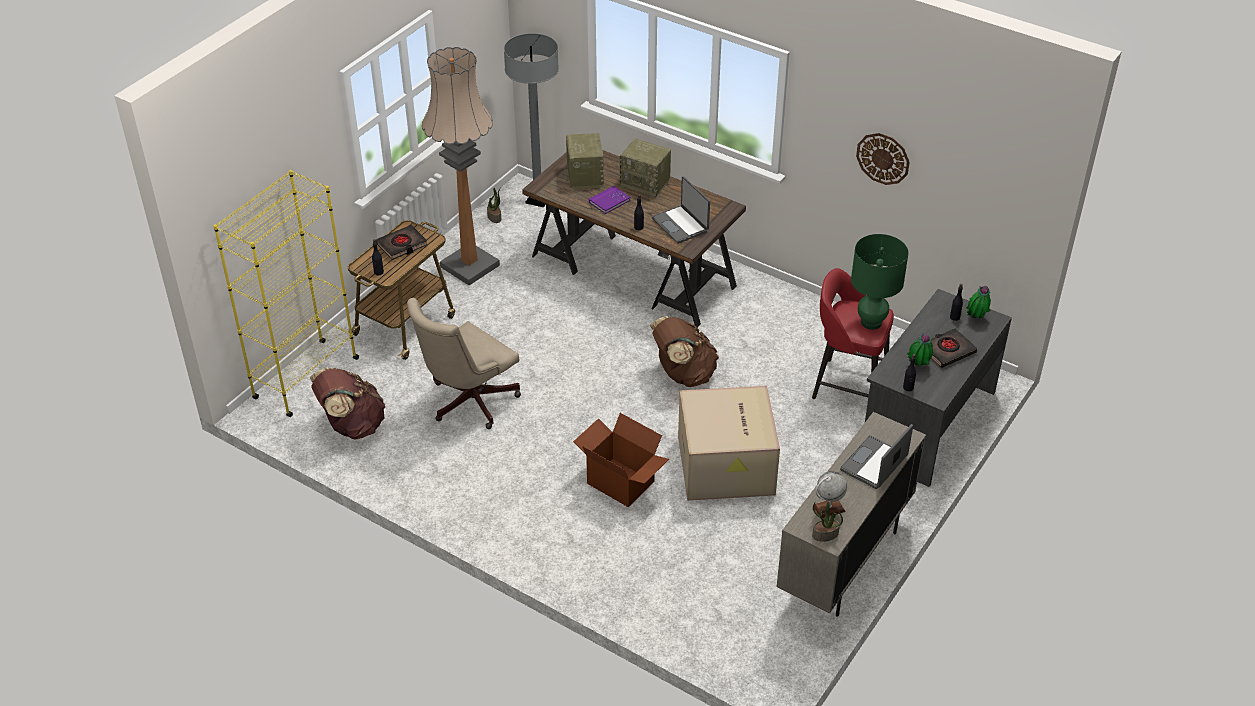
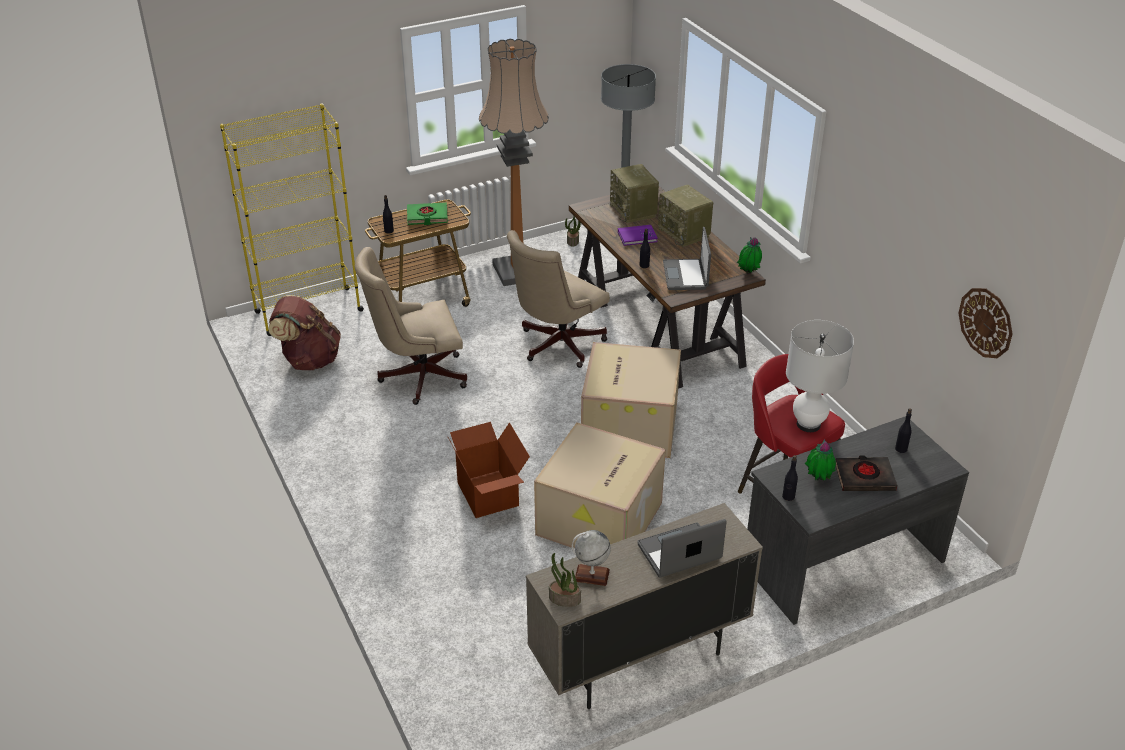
camera: 30 degrees right, 5 degrees down
black book [376,225,428,260] -> green book [407,202,448,225]
radio [566,133,604,189] -> radio turned 135 degrees clockwise [610,164,659,223]
brown backpack [650,316,719,387] -> cardboard box [581,342,681,458]
green table lamp [851,234,908,330] -> white table lamp [786,320,854,432]
wall clock [856,133,910,185] -> wall clock moved to [958,288,1013,358]
potted plant [966,286,991,318] -> potted plant moved to [737,237,762,273]
none -> beige office chair [507,230,610,368]

